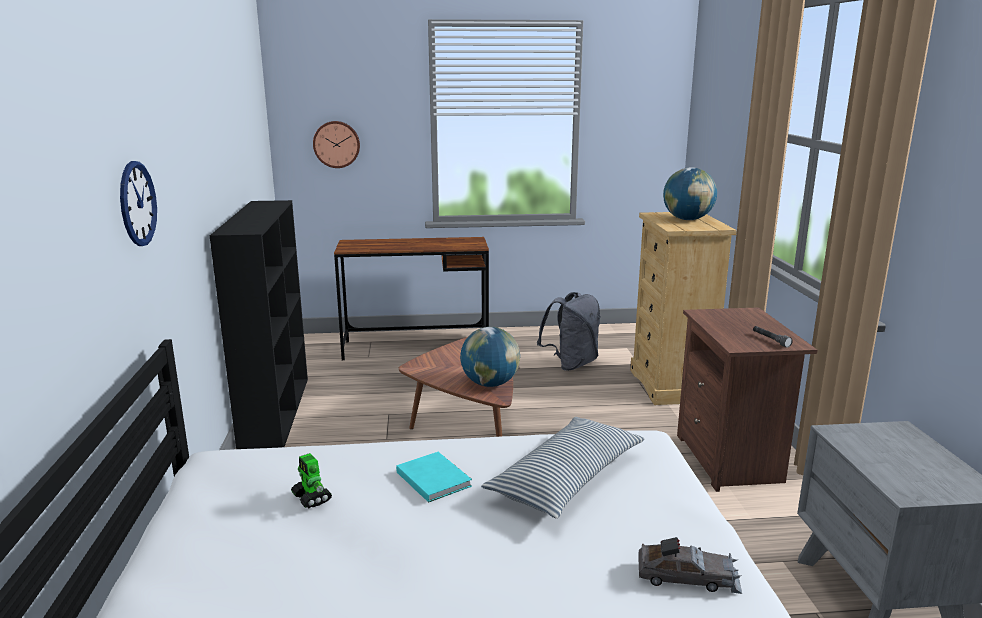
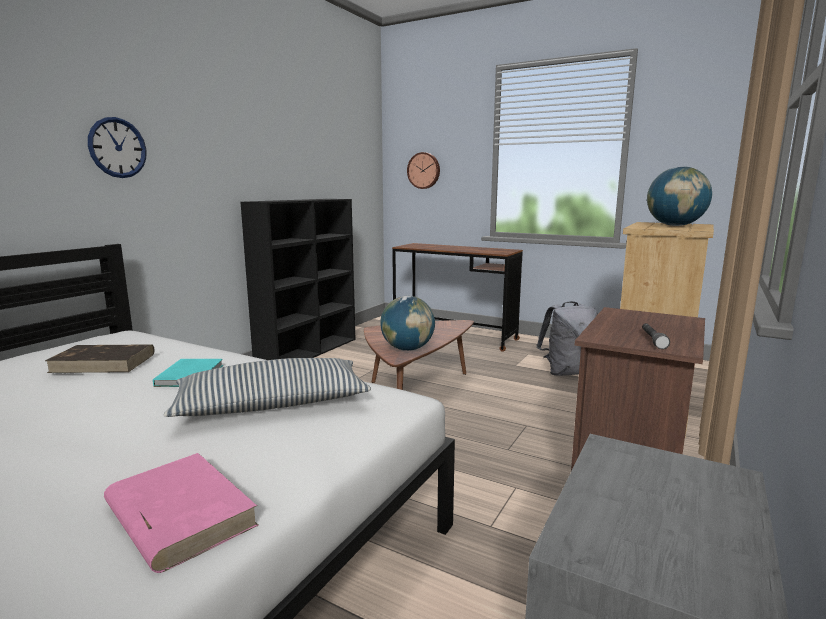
camera: 35 degrees right, 5 degrees down
toy robot [291,453,332,508] -> brown book [45,344,155,373]
grey toy car [638,537,742,594] -> pink book [104,453,259,573]

